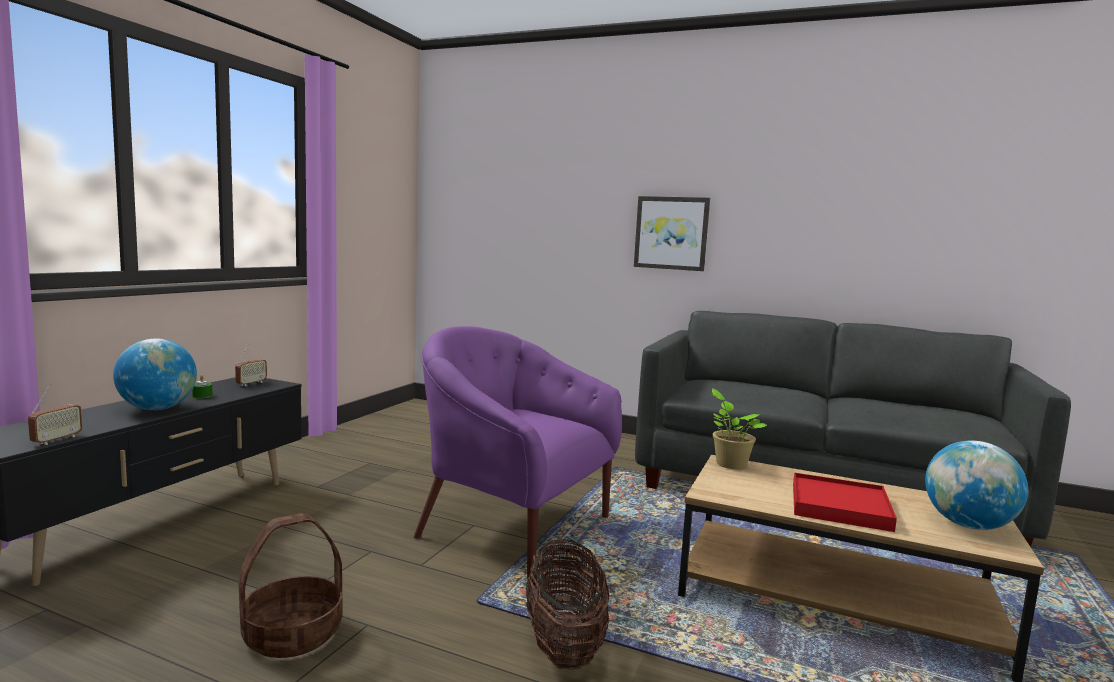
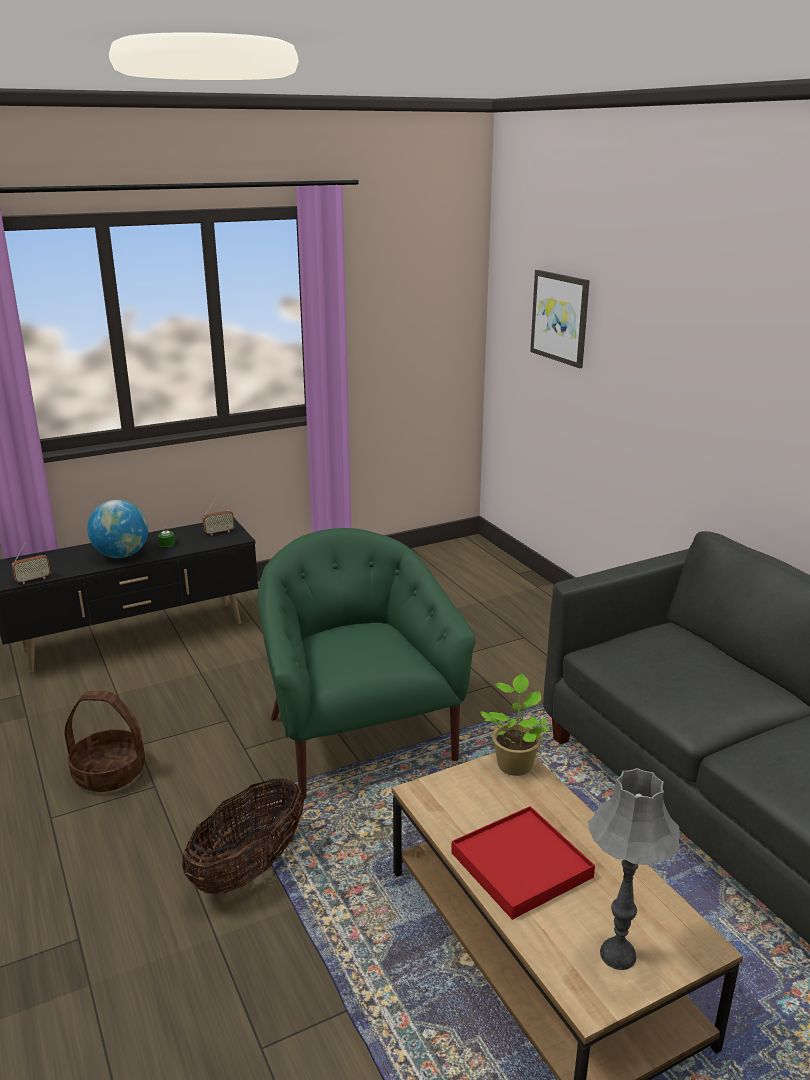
camera: 40 degrees right, 15 degrees up
purple armchair [414,326,622,579] -> green armchair [258,528,475,800]
picture [634,196,710,271] -> picture moved to [530,270,590,368]
globe [925,441,1028,530] -> grey table lamp [588,768,680,970]

